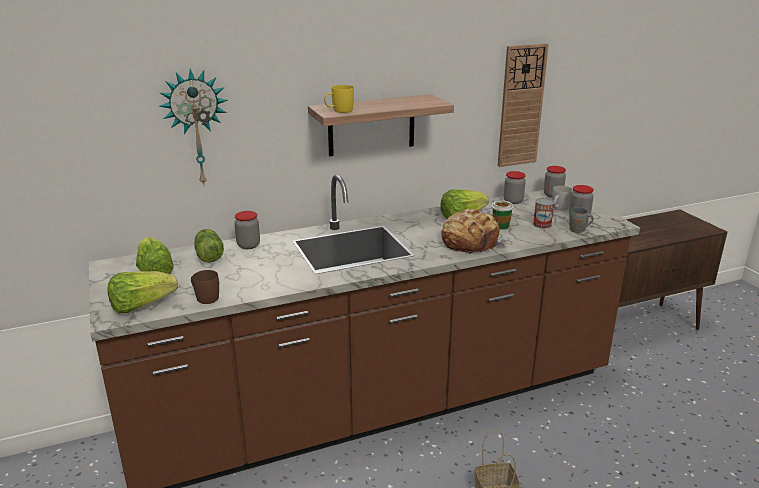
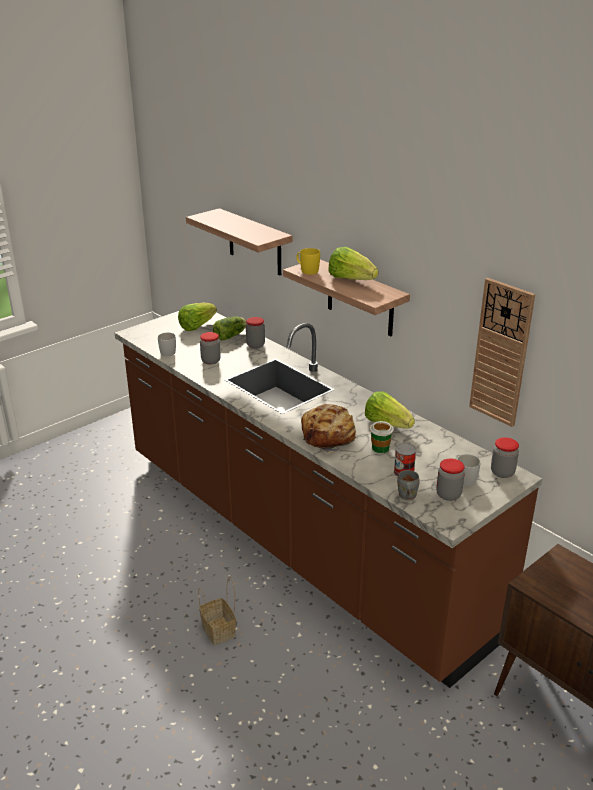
camera: 70 degrees right, 5 degrees up
lettuce [107,271,178,314] -> lettuce moved to [329,247,378,280]
wall clock [159,69,228,186] -> shelf [186,208,293,275]
brown mug [191,270,219,304] -> white mug [158,333,176,356]
jar [504,171,526,204] -> jar moved to [200,332,221,365]

